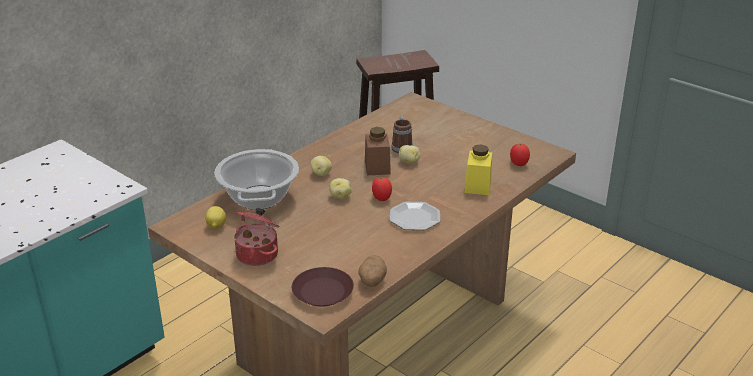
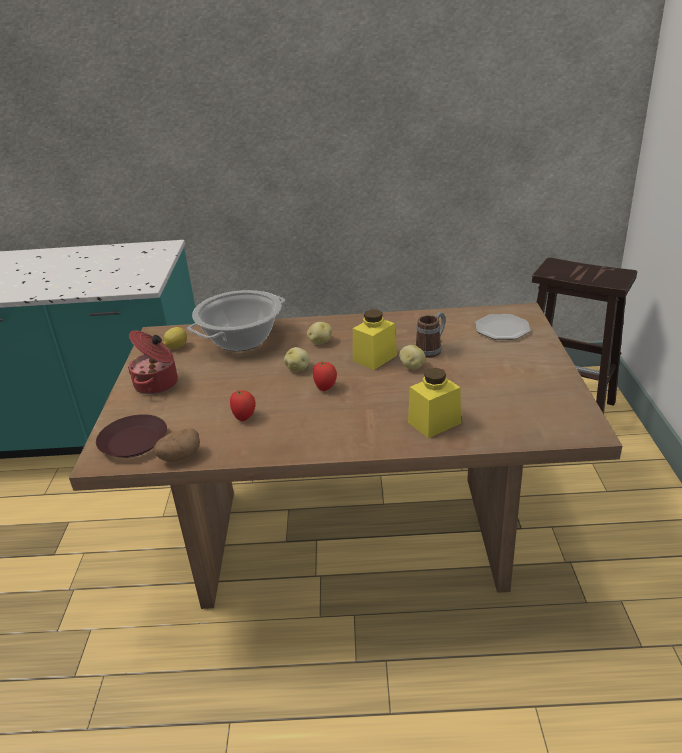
camera: 50 degrees right, 0 degrees up
brown jar [365,127,391,175] -> yellow jar [353,309,397,370]
plate [390,202,440,230] -> plate moved to [475,314,531,340]
tomato [510,144,530,166] -> tomato moved to [230,389,256,421]

